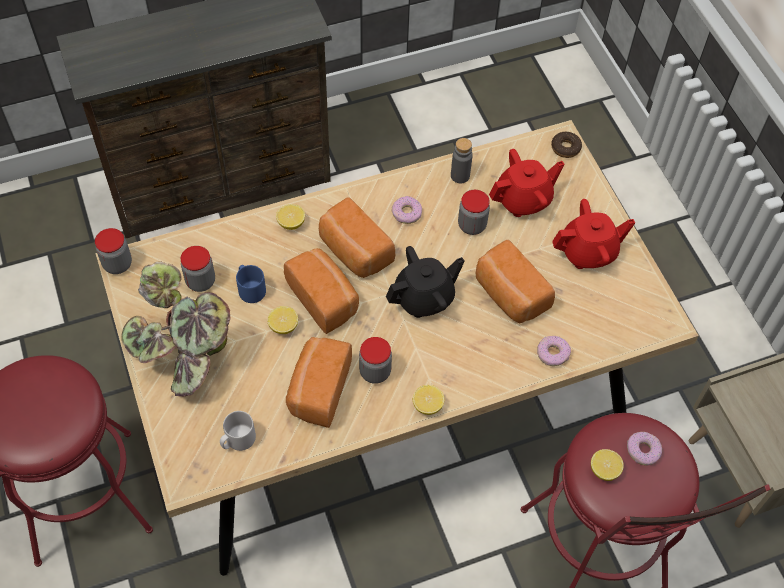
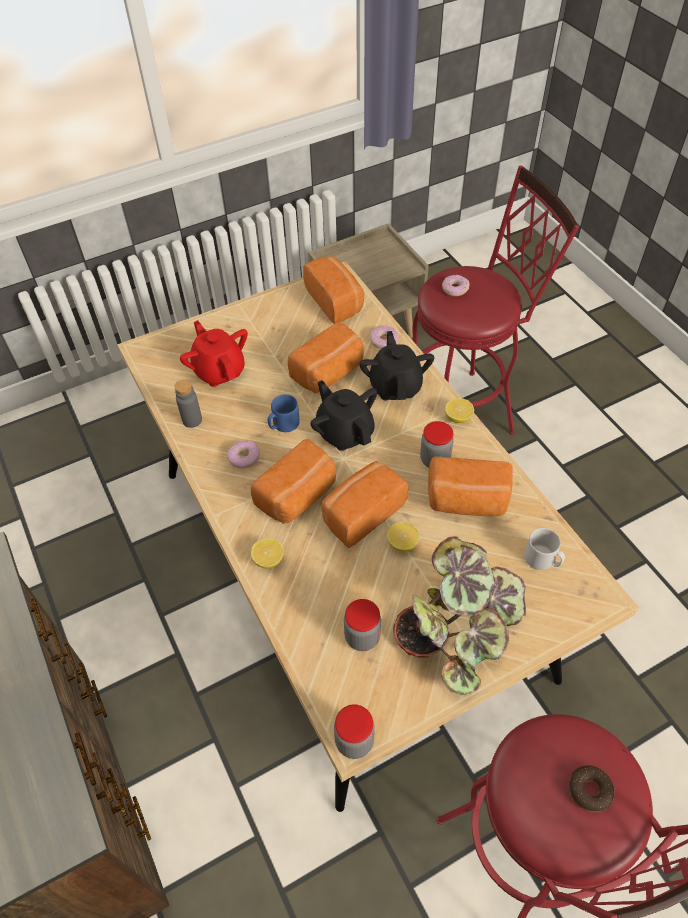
camera: 95 degrees left, 5 degrees down
blue mug [236,265,266,303] -> blue mug moved to [268,394,300,432]
jar [458,190,490,235] -> none
donut [551,132,582,158] -> donut moved to [569,765,615,812]
red teapot [552,199,635,269] -> none
lemon [591,449,624,481] -> none
none -> bread [303,256,364,324]
none -> black teapot [359,331,434,401]

